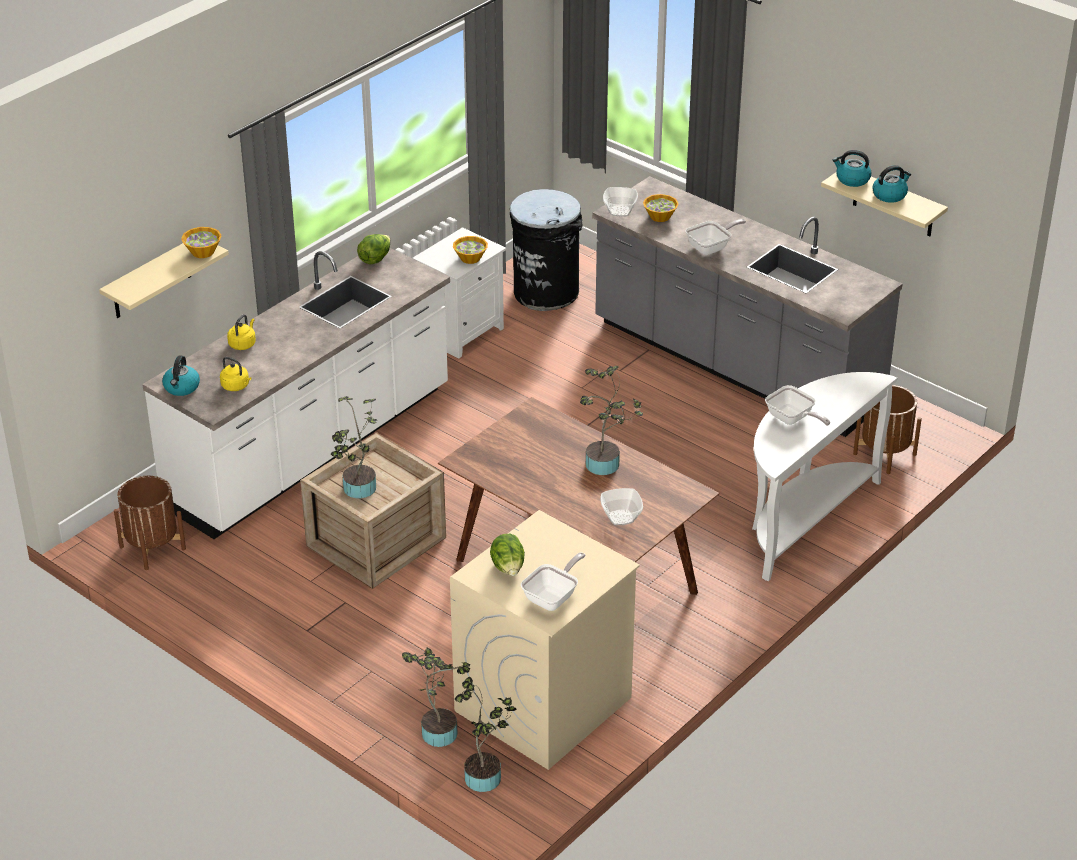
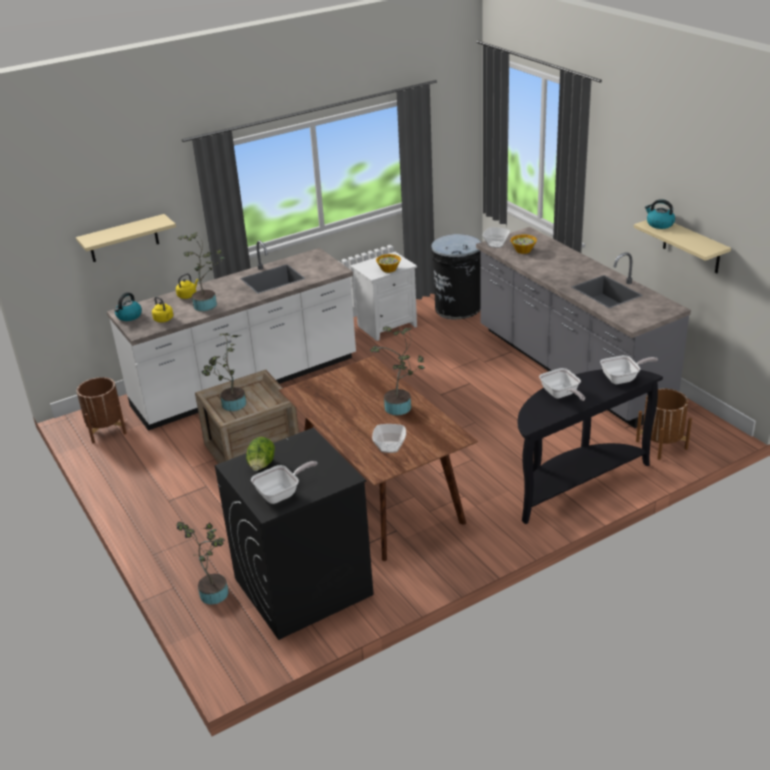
camera: 20 degrees right, 5 degrees down
bowl [181,227,221,258] -> none
lettuce [357,234,390,264] -> none
beige washing machine [450,510,640,770] -> black washing machine [215,428,374,640]
potted plant [455,677,517,792] -> potted plant moved to [178,232,225,311]
frying pan [685,219,746,255] -> frying pan moved to [600,355,658,384]
white console table [752,372,897,581] -> black console table [518,369,663,524]
kettle [872,165,911,203] -> none

